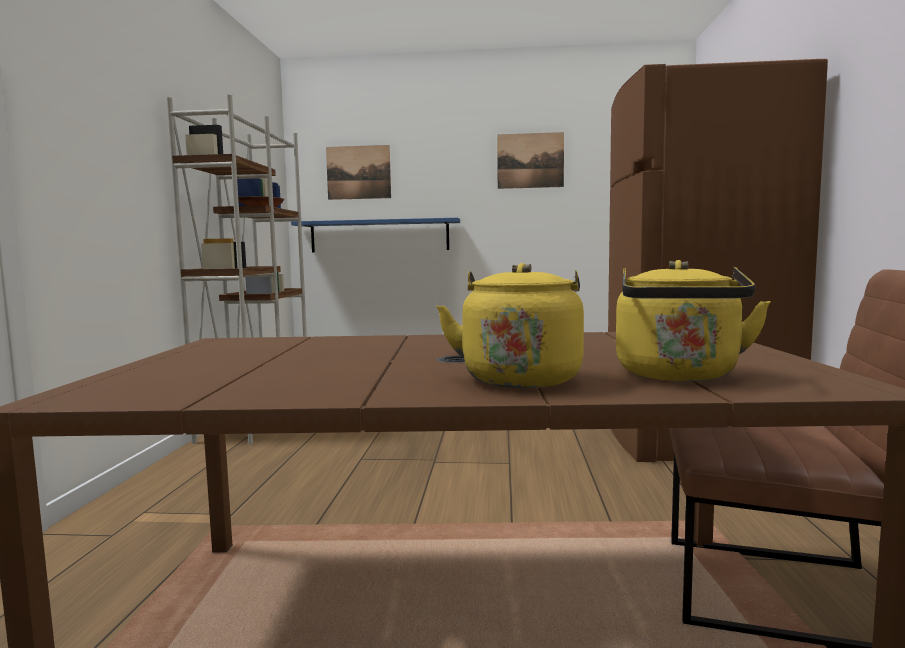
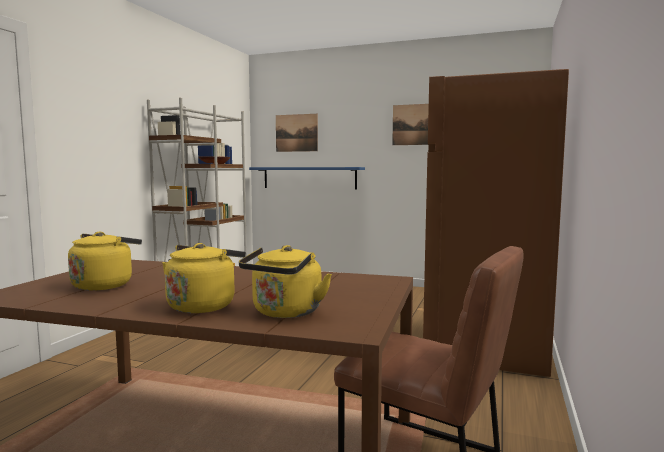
camera: 15 degrees right, 0 degrees up
none -> yellow kettle [68,232,142,291]

